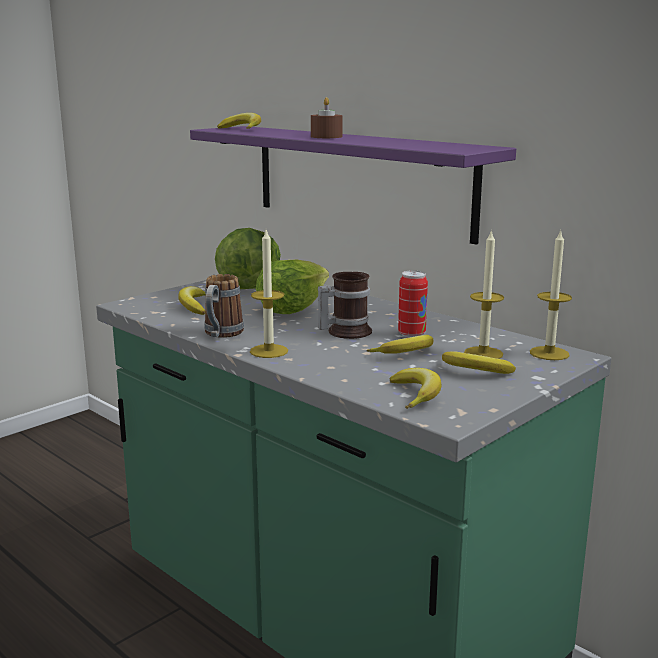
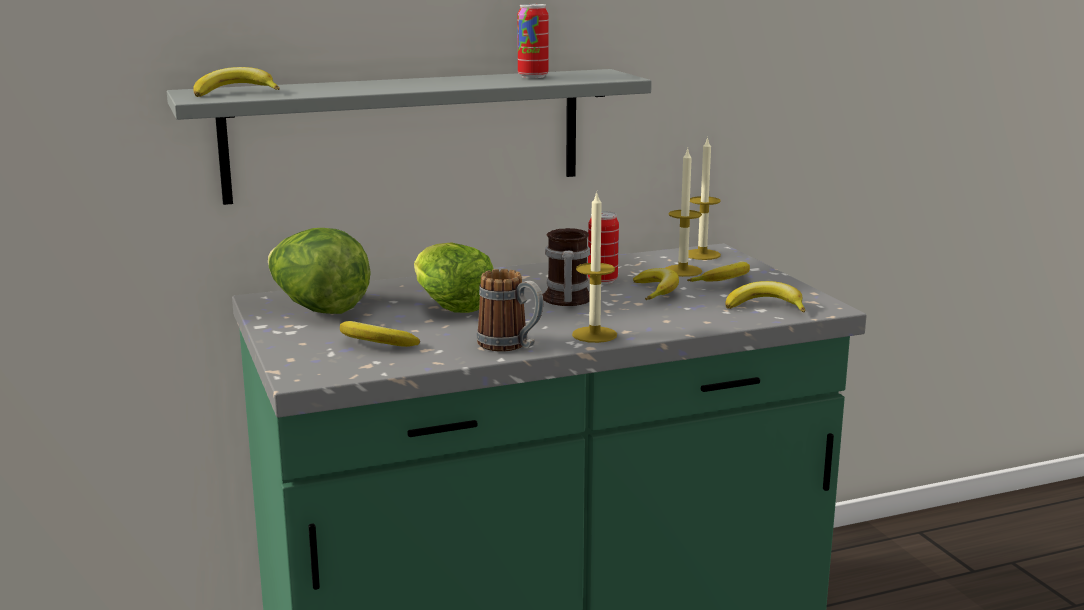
camera: 65 degrees left, 0 degrees up
purple shelf [190,126,516,245] -> grey shelf [167,69,652,205]
brown candle [311,97,343,138] -> none
none -> can [517,4,548,78]

